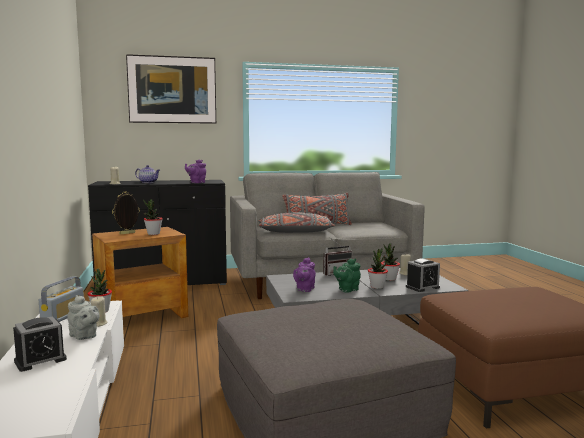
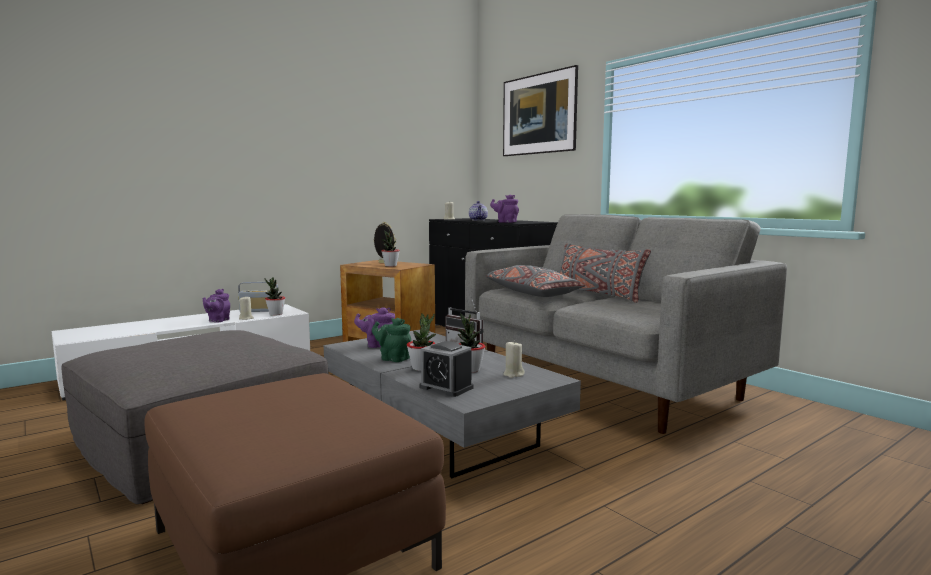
camera: 65 degrees right, 0 degrees up
alarm clock [13,317,67,372] -> none
grey teapot [67,295,100,340] -> purple teapot [202,289,230,323]

